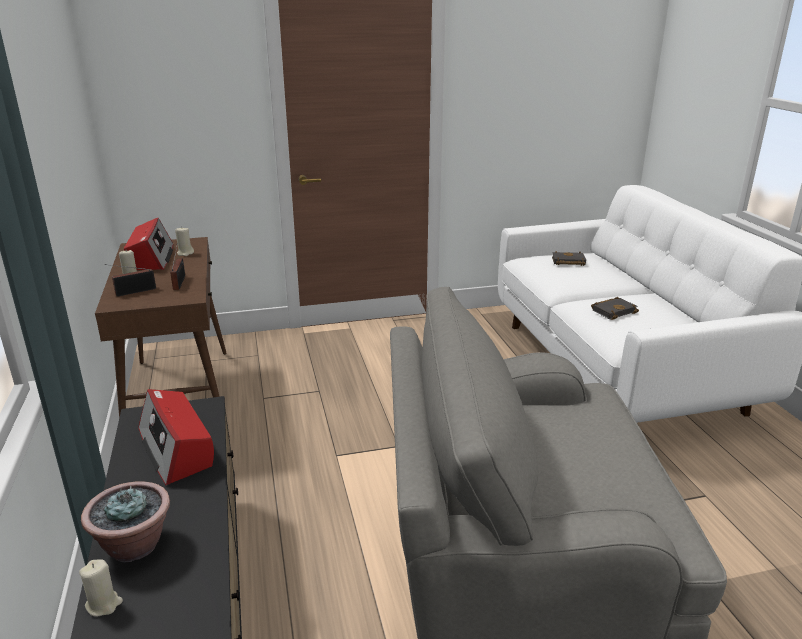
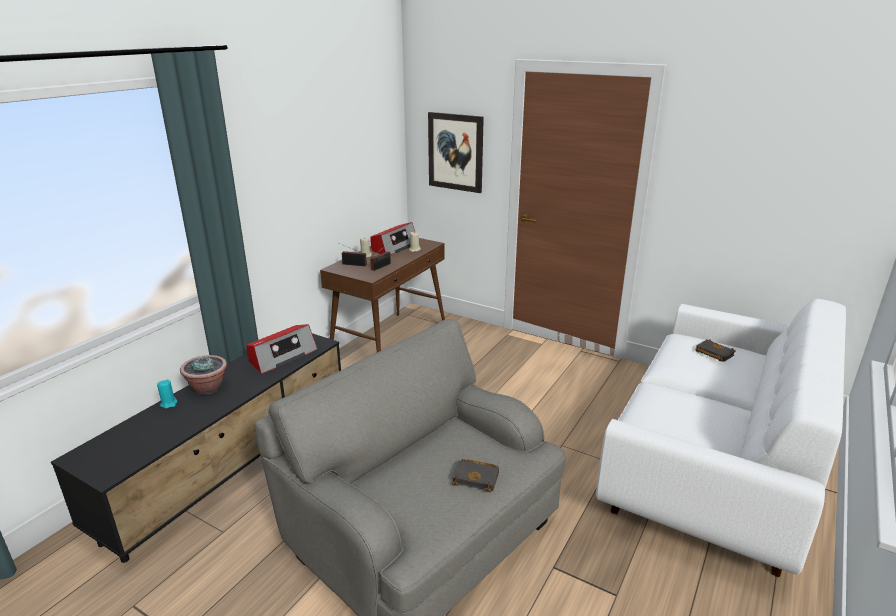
camera: 45 degrees right, 0 degrees up
beige candle [79,559,123,617] -> turquoise candle [157,380,177,408]
radio [138,389,214,486] -> radio turned 150 degrees counterclockwise [246,324,318,374]
black book [591,297,639,320] -> black book moved to [452,459,499,492]
none -> picture [428,112,484,193]

